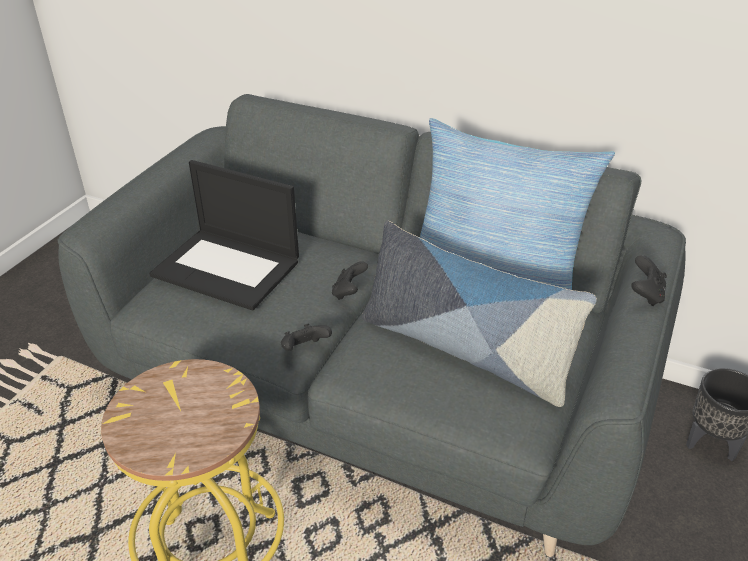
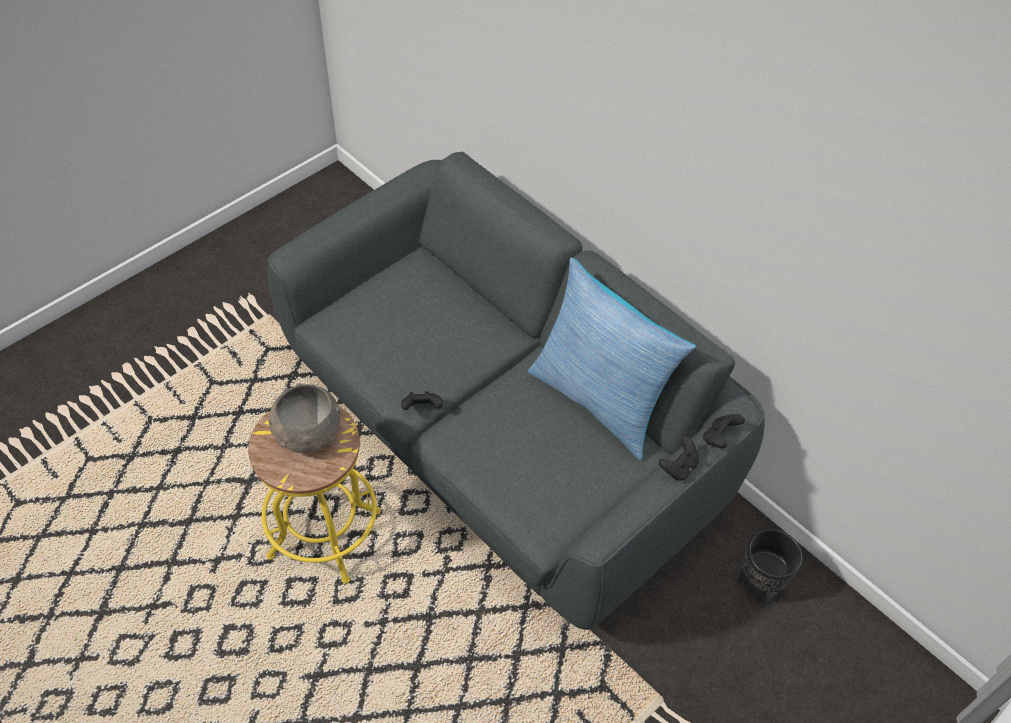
camera: 20 degrees right, 15 degrees up
laptop [149,160,299,310] -> none
black game controller [332,261,368,300] -> black game controller moved to [703,414,745,448]
pillow [362,221,597,407] -> none
none -> grey bowl [268,383,341,453]

